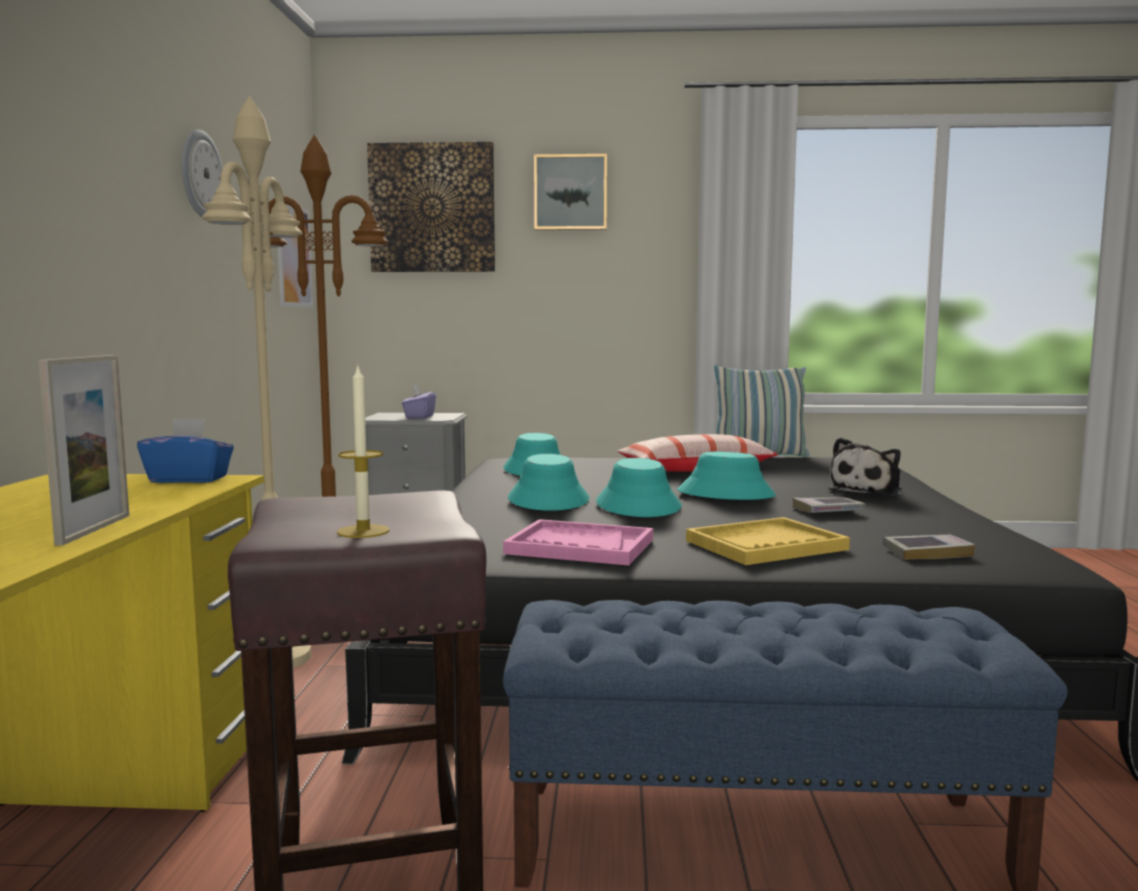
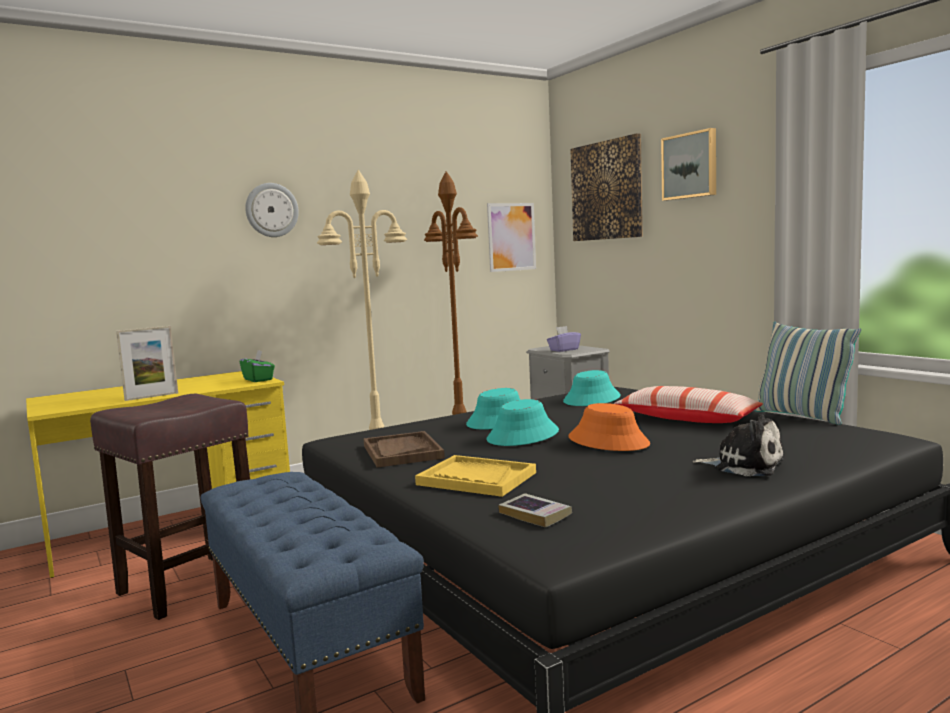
camera: 55 degrees right, 0 degrees up
blue tissue box [137,418,234,483] -> green tissue box [240,351,275,382]
wall clock [182,130,222,217] -> wall clock moved to [245,183,299,237]
candle [337,364,390,538] -> none
pink tray [503,519,653,566] -> brown tray [363,431,445,468]
turquoise hat [677,452,776,500] -> orange hat [568,403,650,451]
book [793,497,865,513] -> none
plush toy [828,437,902,496] -> plush toy turned 150 degrees counterclockwise [693,414,784,476]

